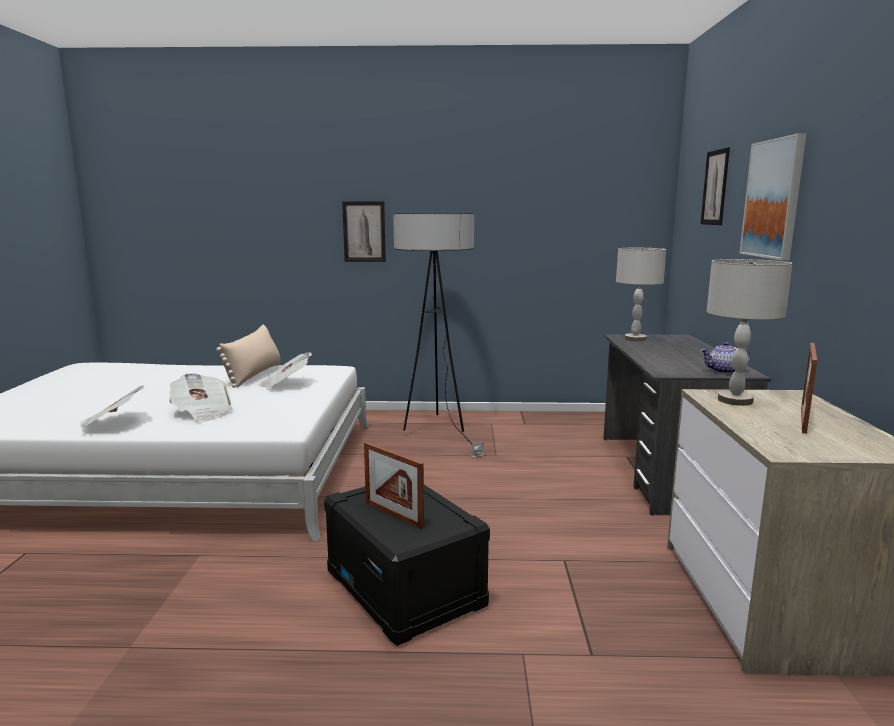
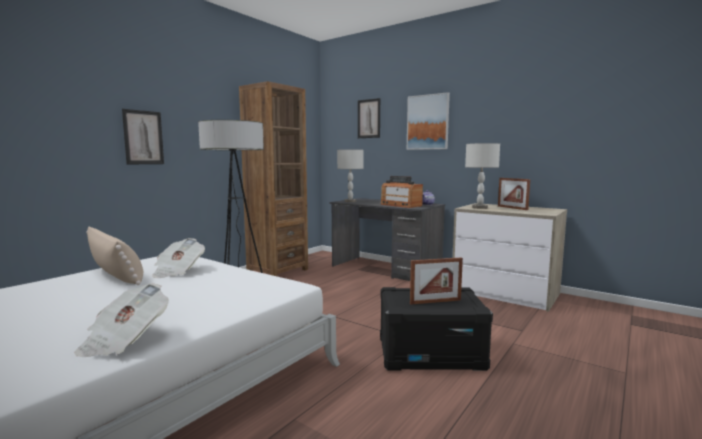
camera: 55 degrees left, 5 degrees down
newspaper [169,373,232,422] -> none
none -> brown bookcase [239,81,308,276]
none -> radio [381,176,423,208]

